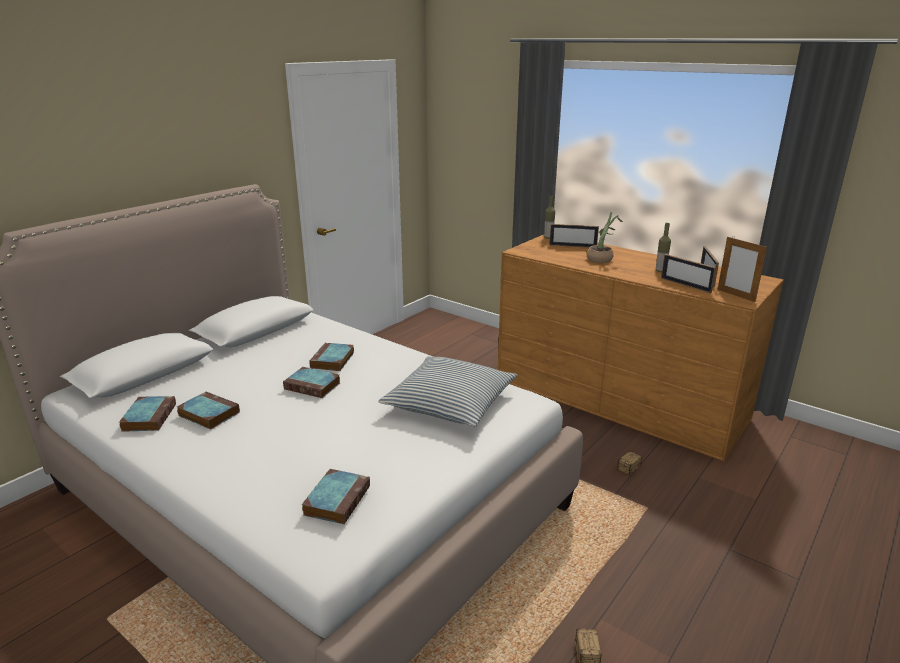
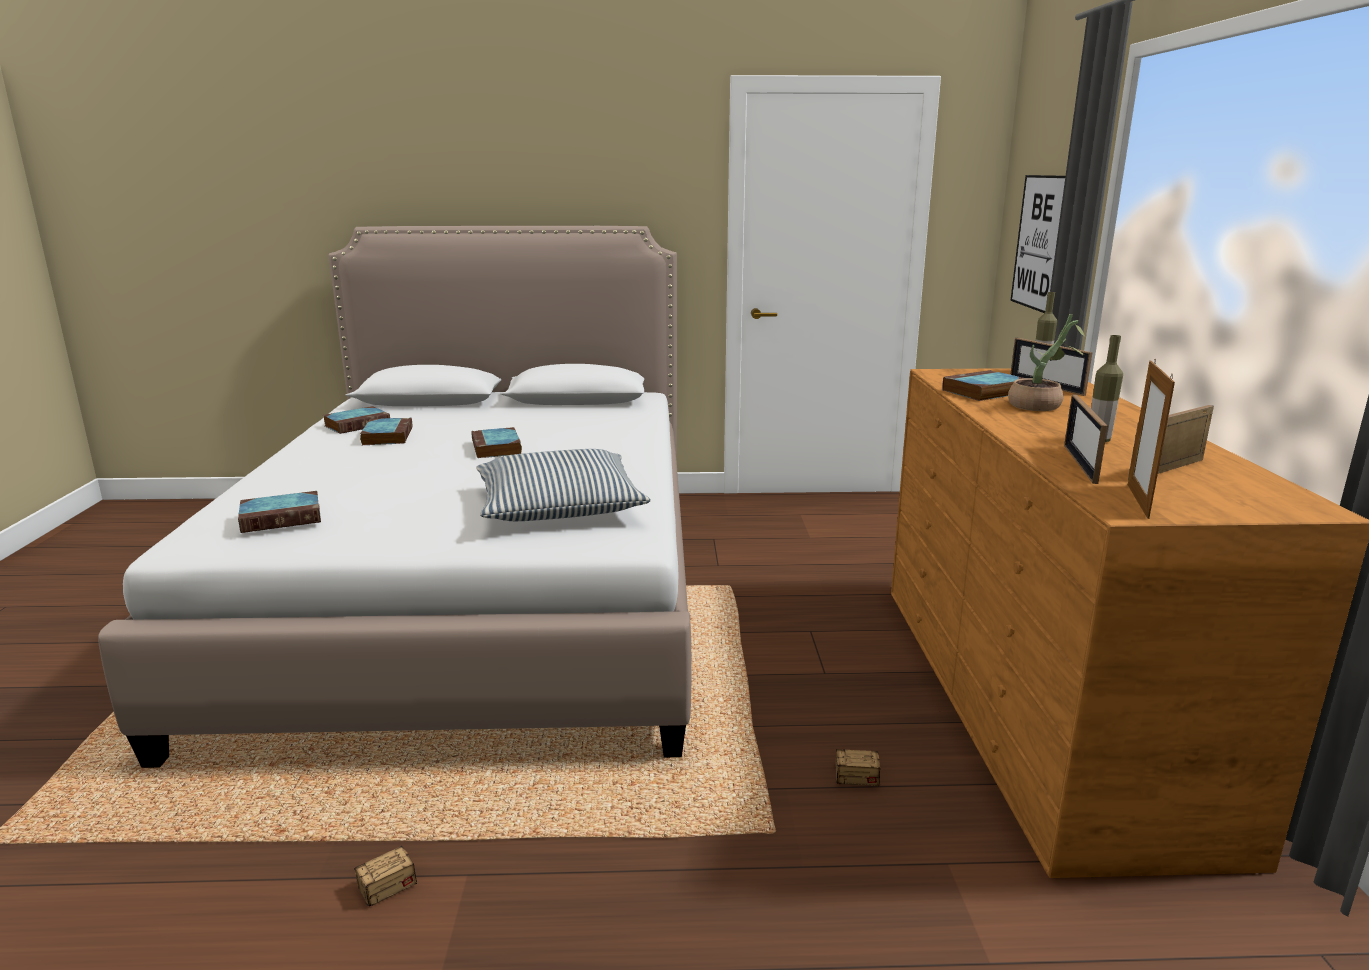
camera: 50 degrees right, 5 degrees down
book [309,343,354,371] -> book moved to [942,370,1023,401]
none -> picture [1010,175,1065,313]

